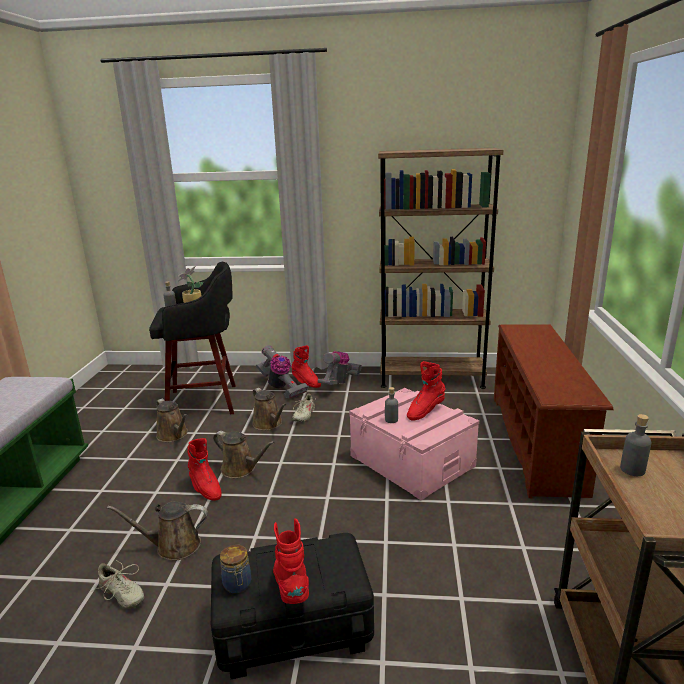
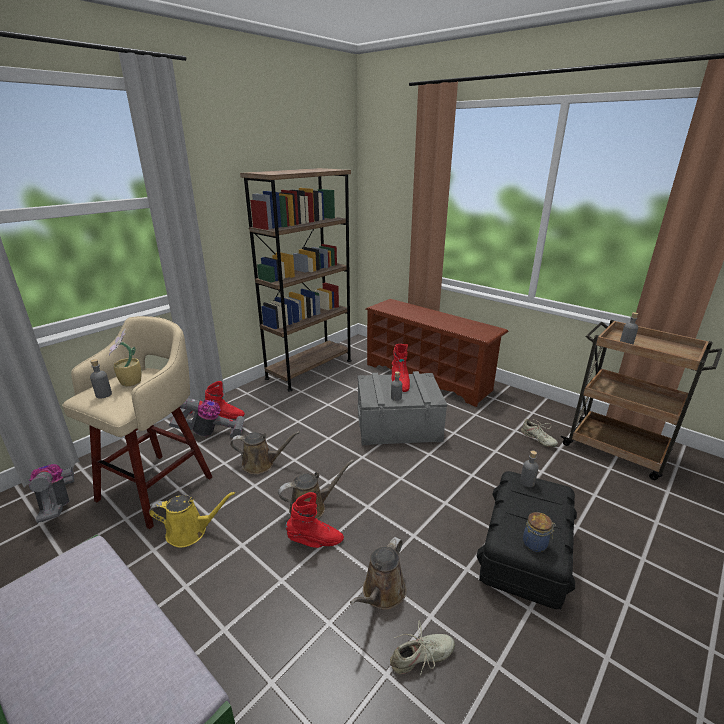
camera: 55 degrees left, 5 degrees up
black stool [149,262,236,414] -> beige stool [62,316,212,529]
brown watering can [156,399,188,442] -> yellow watering can [149,492,235,548]
red boot [273,518,309,604] -> none
beige shoe [292,394,317,422] -> beige shoe moved to [521,419,558,447]
vacuum cleaner [318,351,362,385] -> vacuum cleaner moved to [29,464,75,523]
pink storage box [349,388,479,500] -> grey storage box [357,371,447,445]
none -> grey bottle [520,450,539,487]

